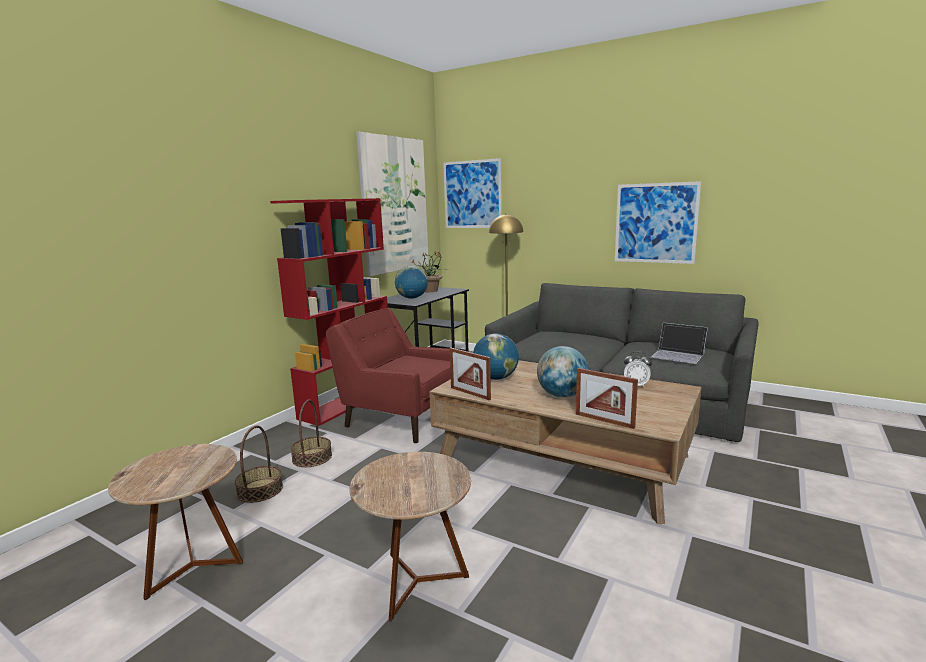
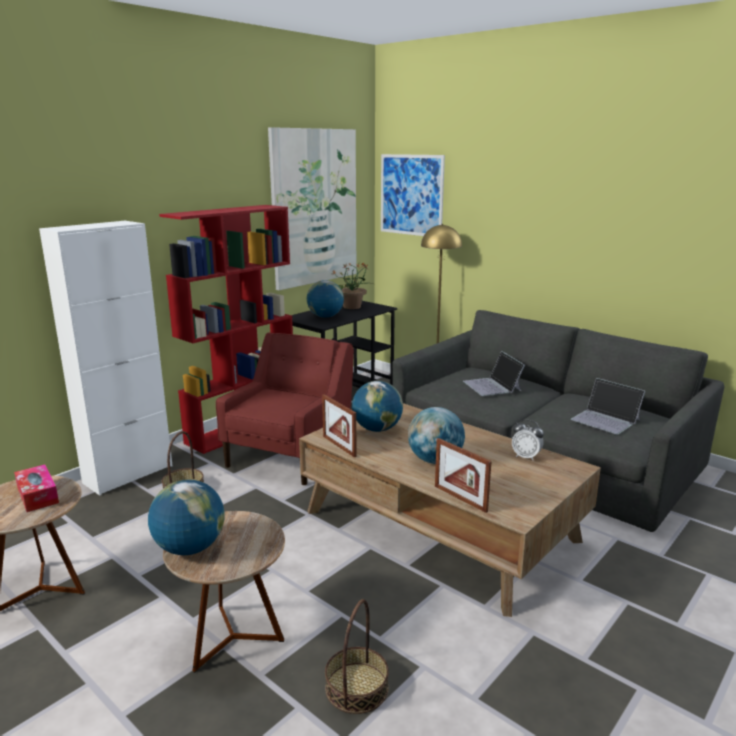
camera: 10 degrees right, 5 degrees up
basket [235,425,283,503] -> basket moved to [325,599,389,714]
red armchair [326,308,451,443] -> red armchair turned 75 degrees clockwise [216,332,354,485]
picture [615,181,701,264] -> none
none -> tissue box [14,464,59,512]
none -> white cabinet [39,221,172,496]
none -> globe [148,479,225,555]
none -> laptop [463,351,525,396]

